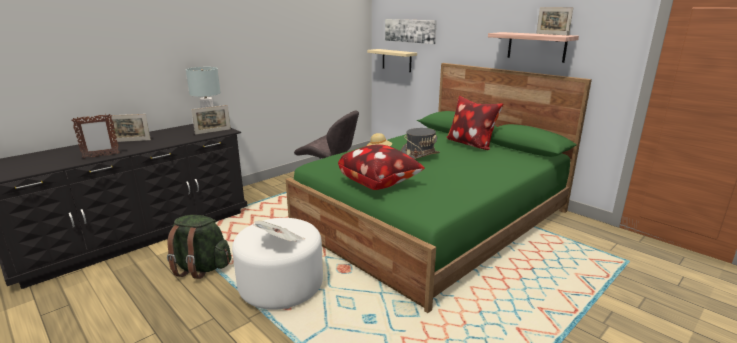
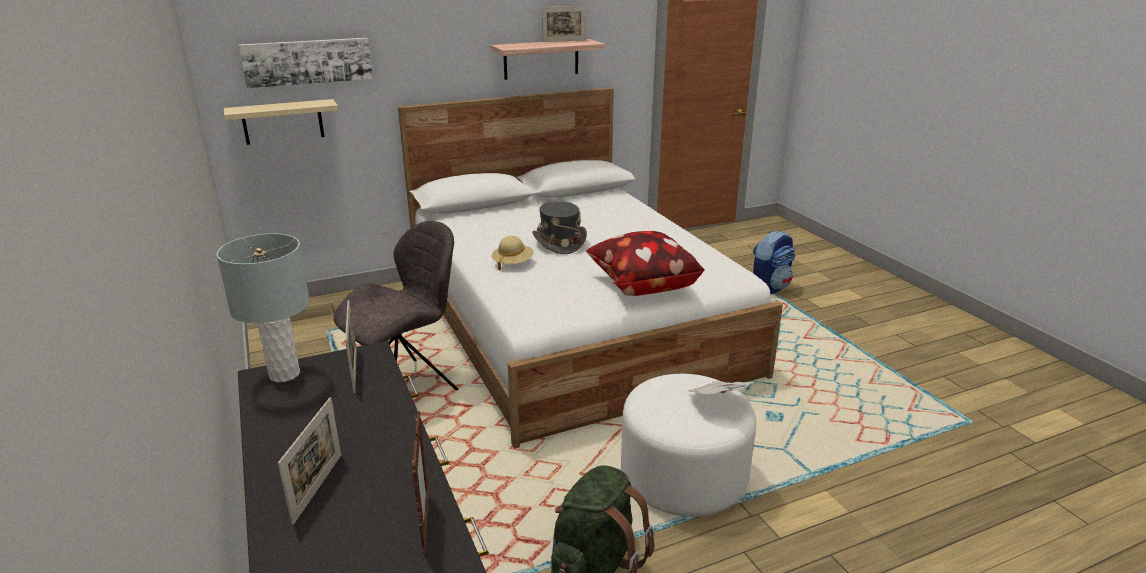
camera: 70 degrees left, 5 degrees up
green bed [286,63,592,313] -> white bed [398,88,783,448]
pillow [446,96,503,150] -> none
none -> backpack [753,231,795,295]

